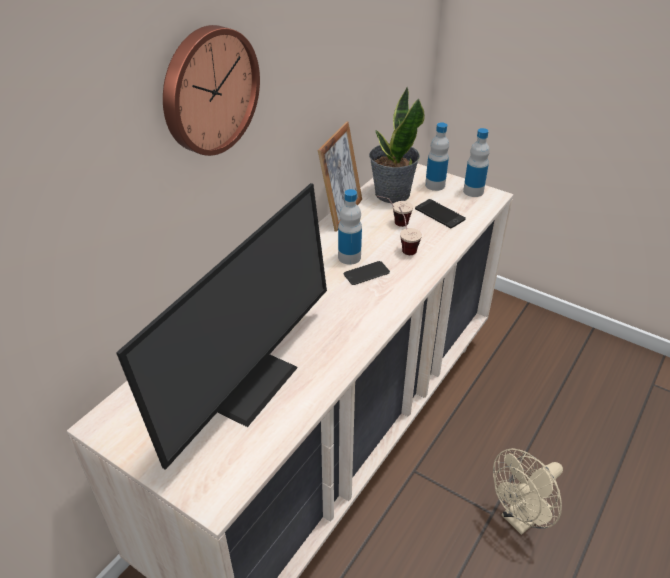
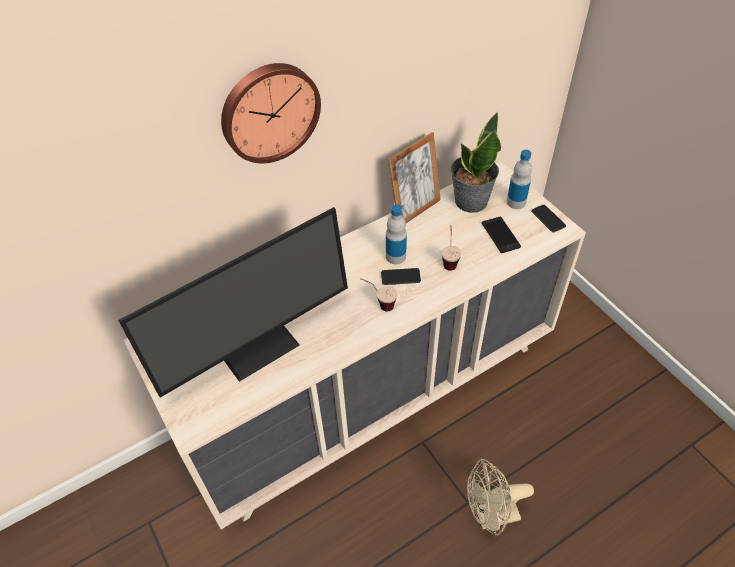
camera: 25 degrees right, 10 degrees up
cup [376,195,413,227] -> cup moved to [361,278,397,311]
bottle [463,128,490,197] -> phone [531,205,566,232]

